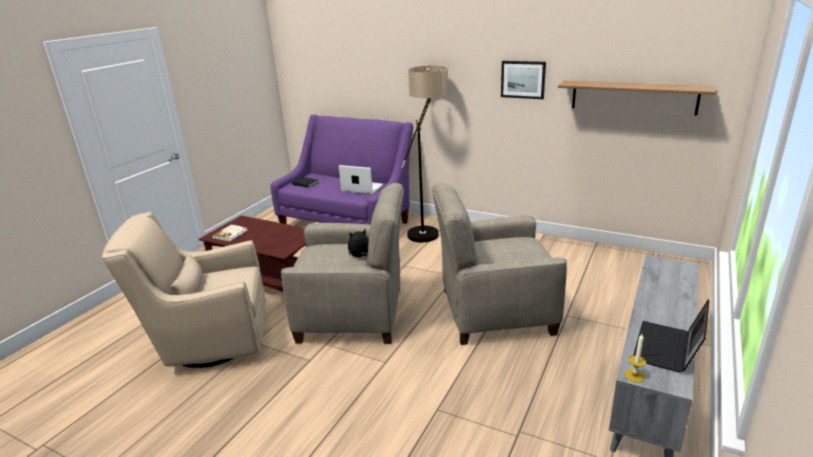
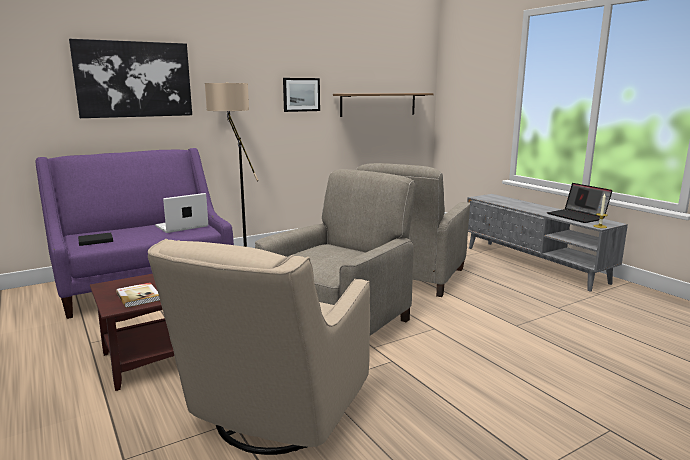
camera: 60 degrees left, 10 degrees down
plush toy [348,229,369,257] -> none
none -> picture [69,39,192,118]

